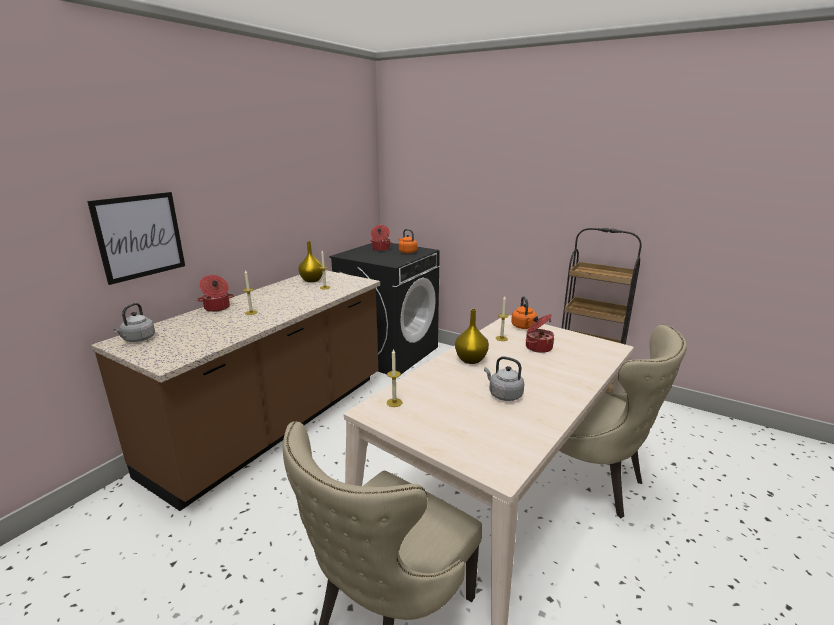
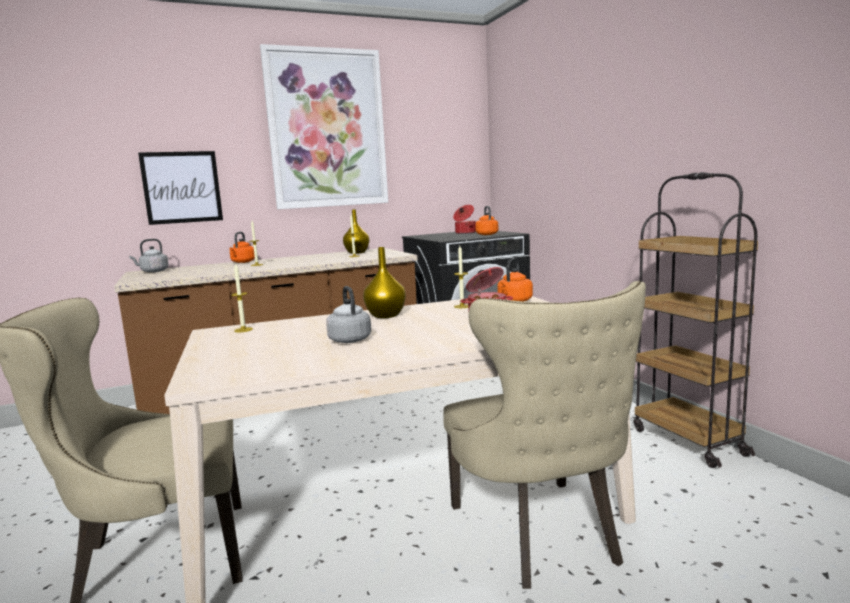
camera: 35 degrees right, 10 degrees down
cooking pot [197,275,234,312] -> orange kettle [230,232,255,263]
none -> picture [260,44,388,209]

